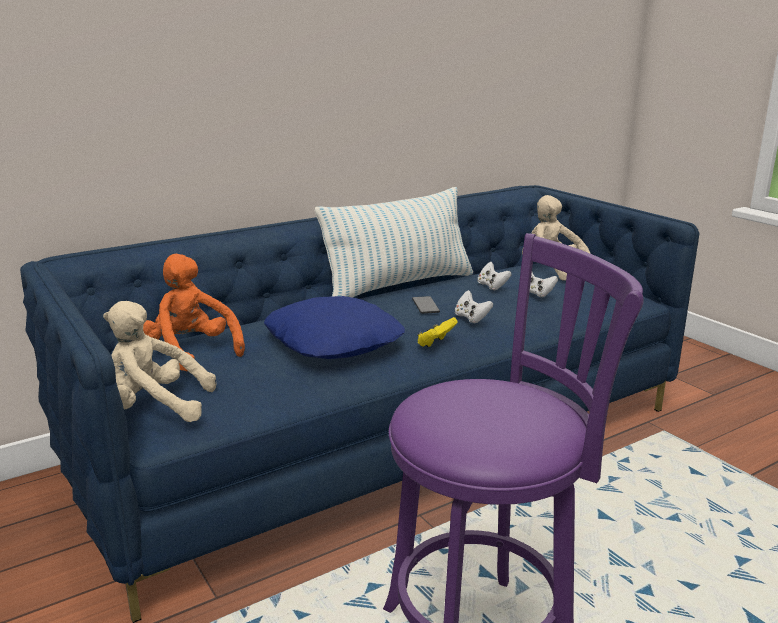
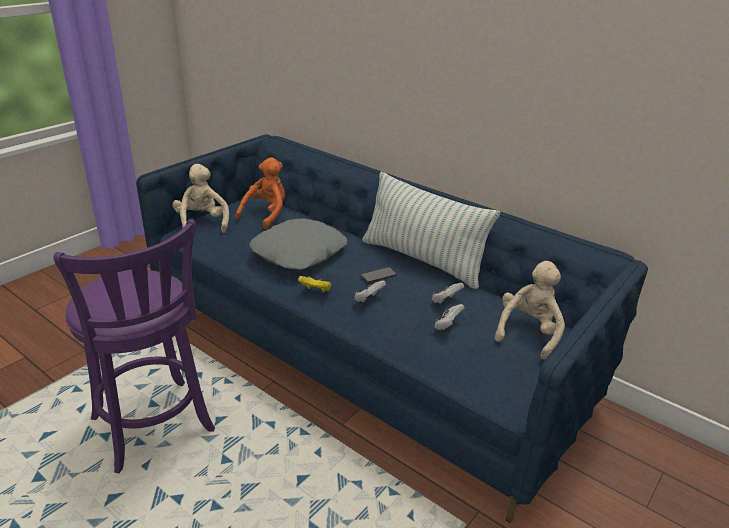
camera: 70 degrees right, 10 degrees up
blue pillow [264,296,405,359] -> grey pillow [249,219,347,270]

